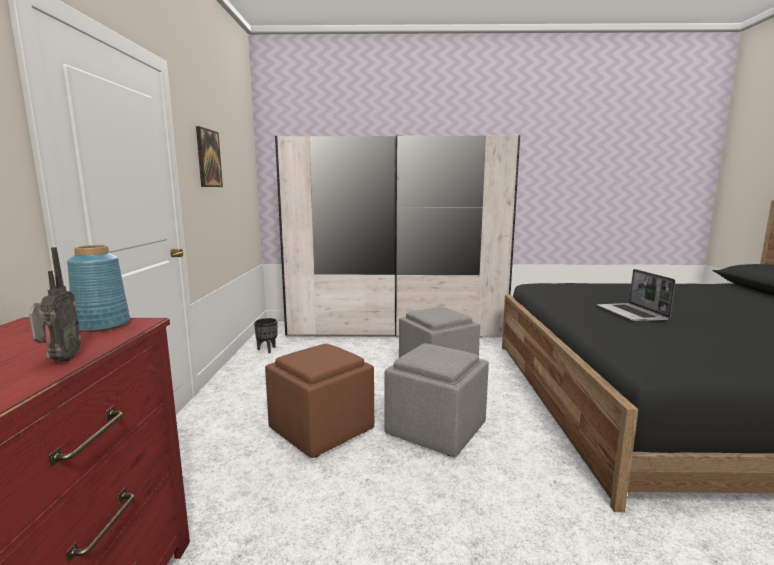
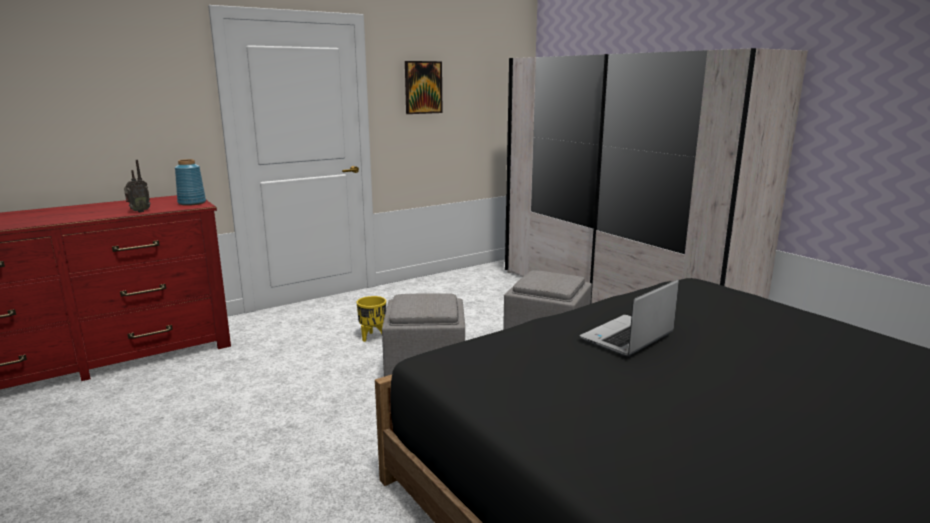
camera: 55 degrees right, 5 degrees up
black planter [254,318,278,353] -> none
brown ottoman [265,344,374,458] -> yellow planter [357,296,386,342]

